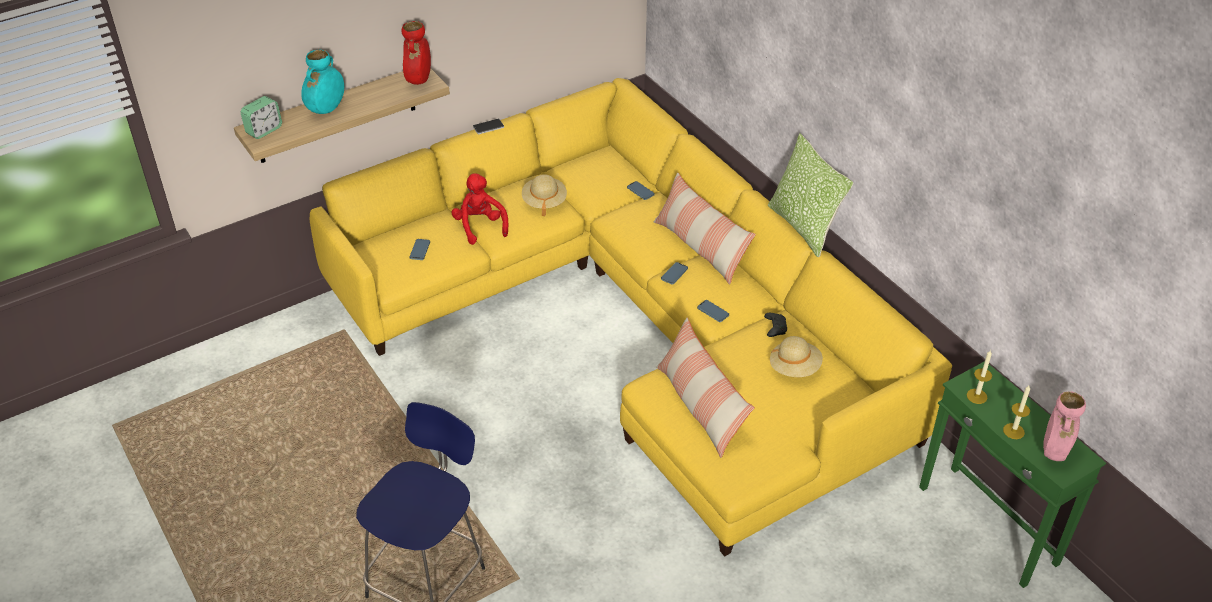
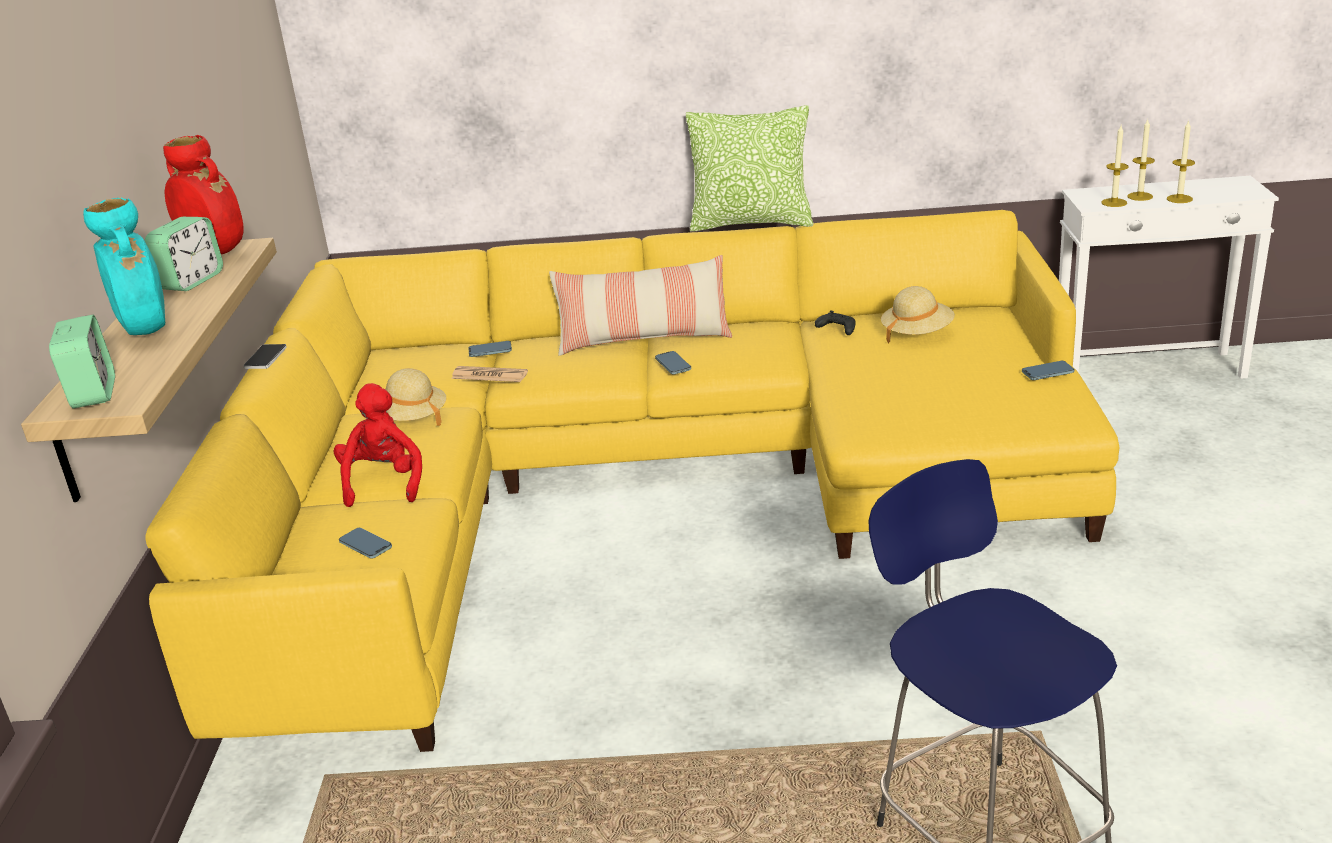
camera: 55 degrees left, 15 degrees down
red plush toy [452,173,508,245] -> red plush toy turned 75 degrees clockwise [334,383,422,507]
pillow [656,318,755,458] -> none
phone [697,300,729,322] -> phone moved to [1022,361,1074,380]
green side table [919,361,1106,588] -> white side table [1059,176,1279,379]
pink vase [1043,391,1086,461] -> none
none -> alarm clock [145,217,223,291]
none -> newspaper [451,366,528,382]
none -> candle [1127,119,1155,201]

